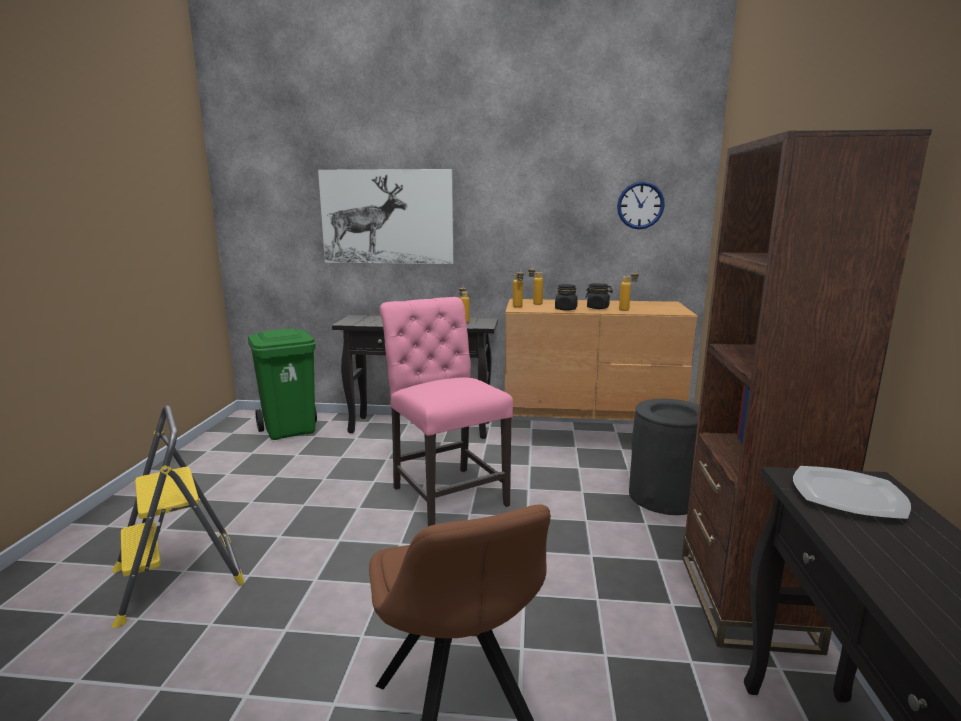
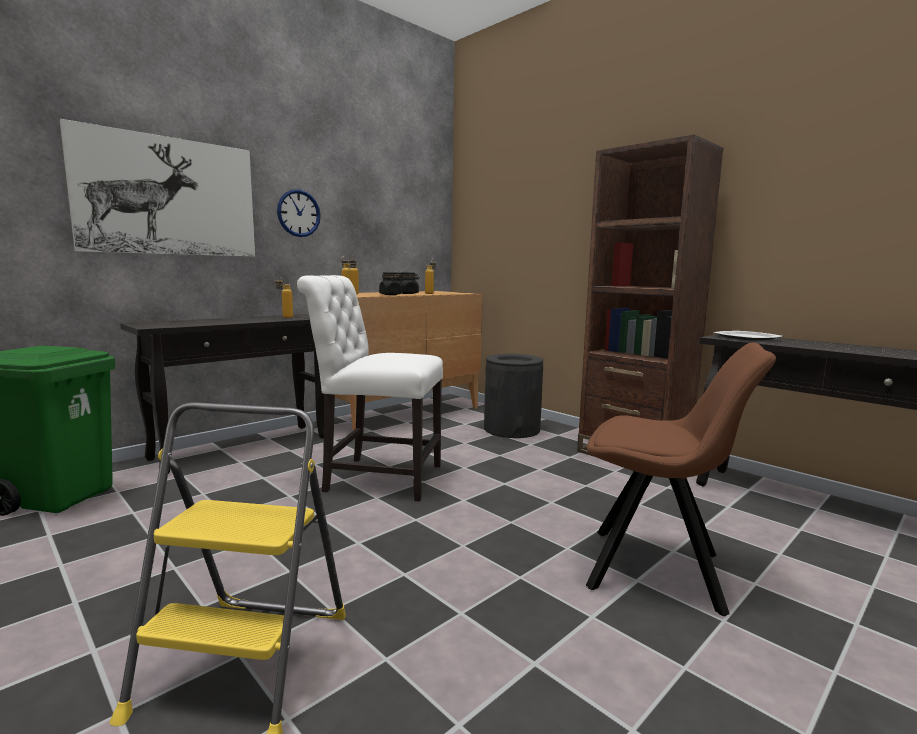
camera: 50 degrees left, 5 degrees down
pink chair [380,297,513,526] -> white chair [297,275,443,502]
wall clock [617,181,665,229] -> wall clock moved to [277,189,321,237]

